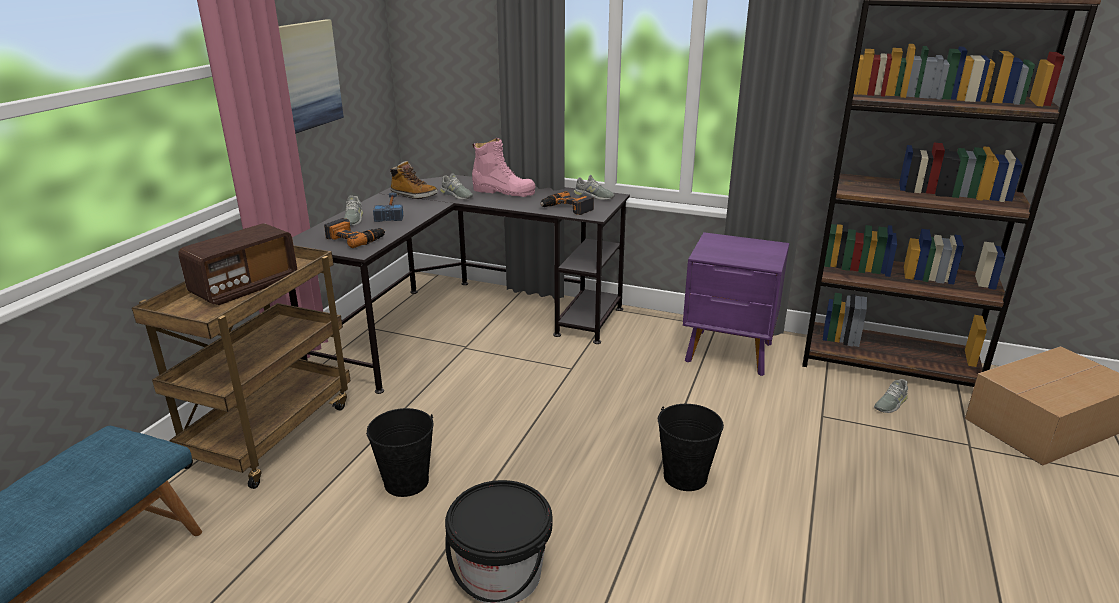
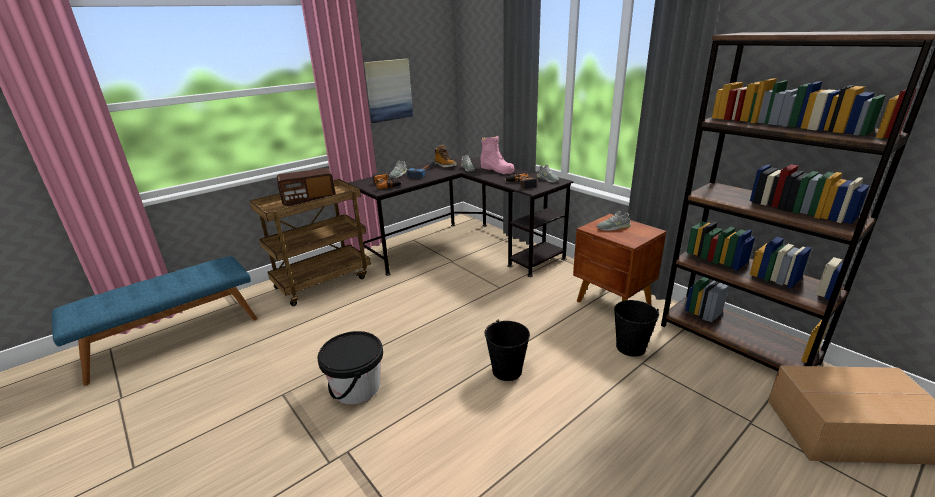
camera: 30 degrees right, 0 degrees up
black bucket [366,408,434,497] -> black bucket moved to [614,300,659,357]
purple nightstand [683,232,789,376] -> brown nightstand [573,214,667,305]
grey shoe [874,379,908,413] -> grey shoe moved to [597,211,631,231]

